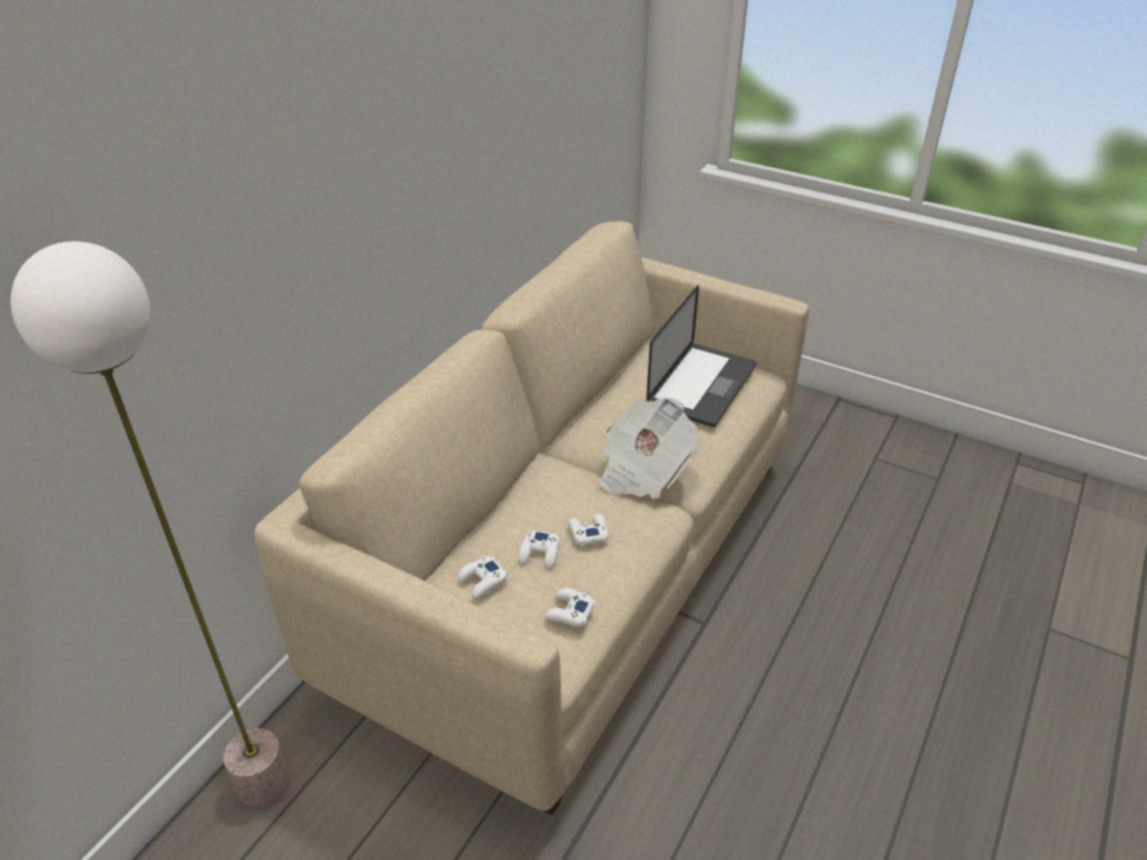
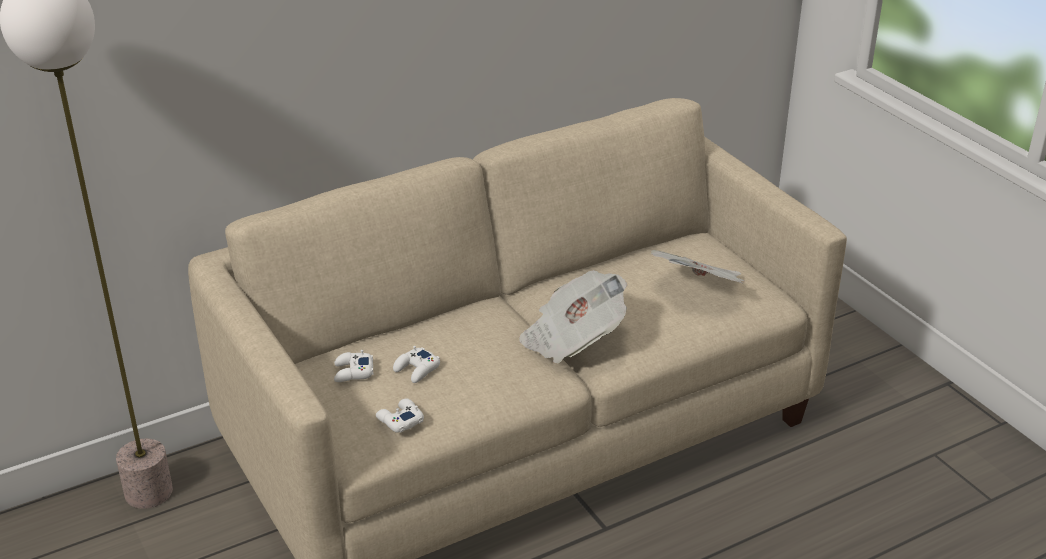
camera: 30 degrees right, 5 degrees down
white game controller [568,514,609,546] -> none
laptop [646,285,756,427] -> newspaper [651,250,744,284]

